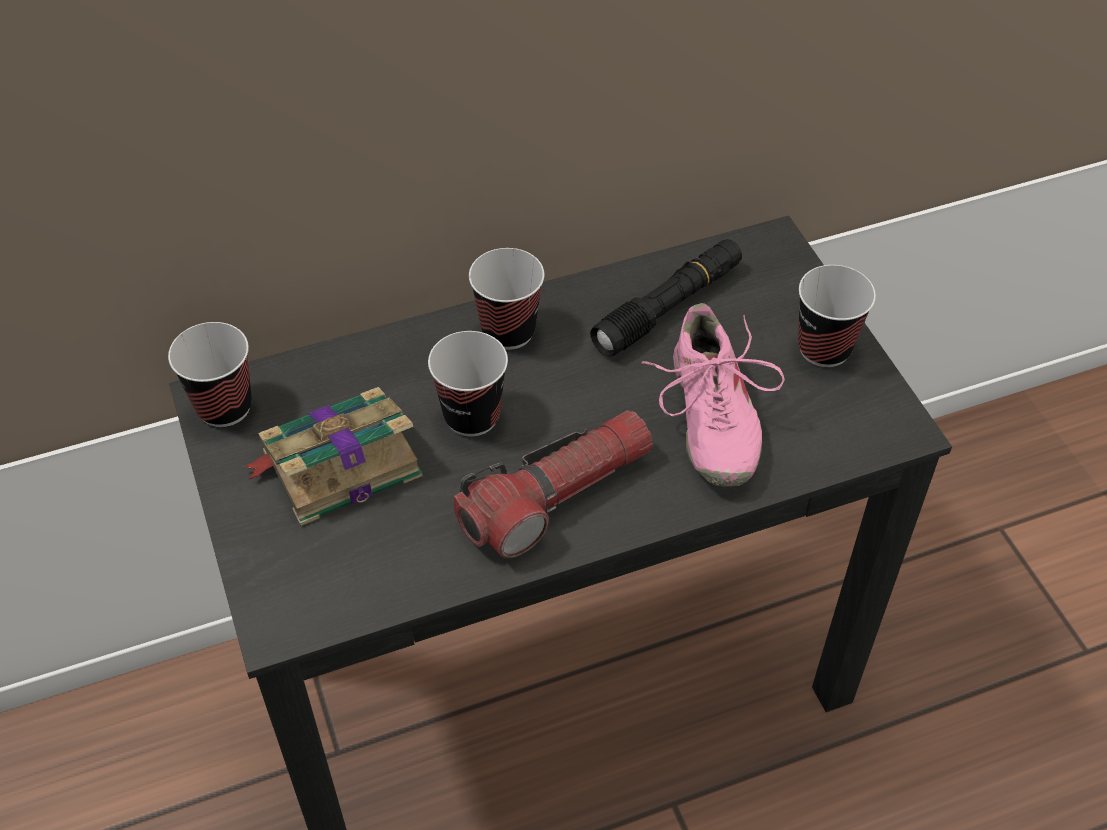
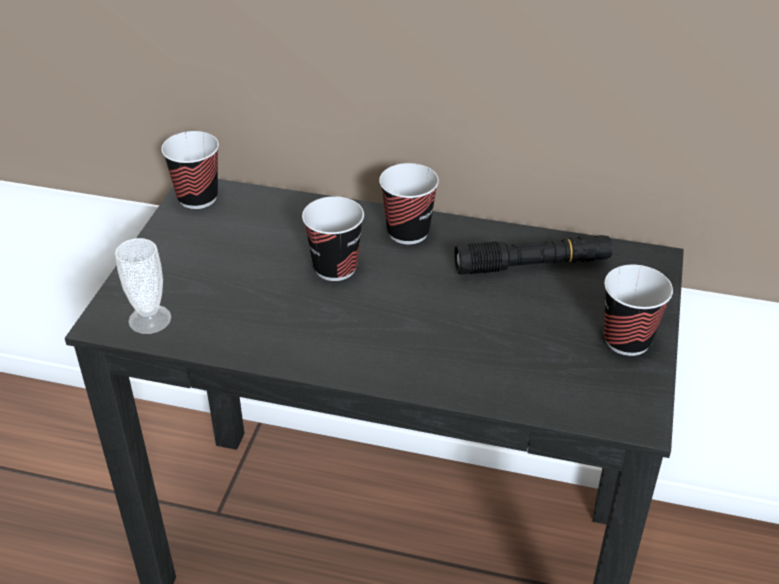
camera: 35 degrees right, 10 degrees down
book [243,387,423,526] -> none
flashlight [454,410,653,558] -> none
pink shoe [642,303,785,487] -> none
none -> cup [115,238,172,334]

